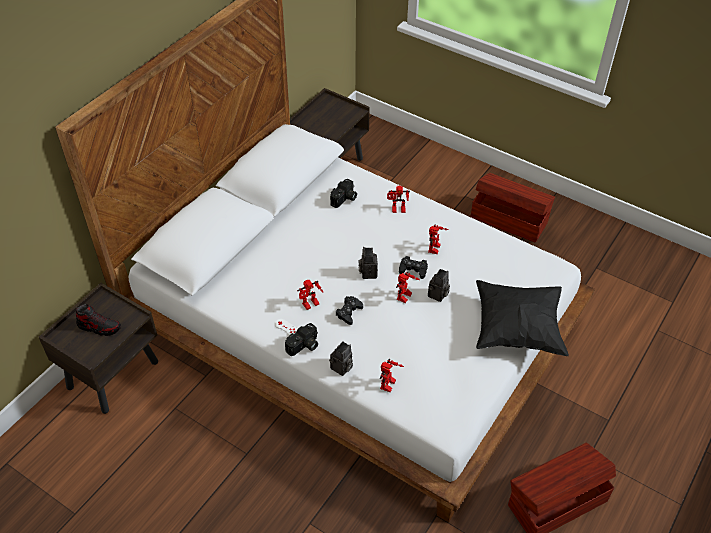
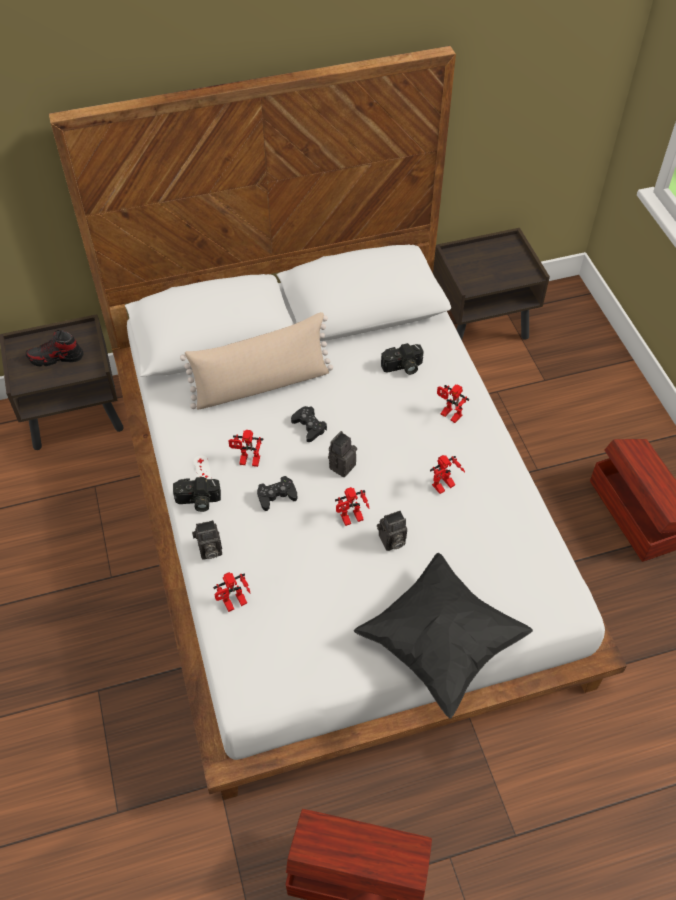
camera: 40 degrees right, 5 degrees up
shoe [76,304,121,336] -> shoe turned 120 degrees clockwise [26,330,84,366]
black game controller [399,256,428,279] -> black game controller moved to [291,406,327,442]
none -> beige pillow [180,312,333,410]

